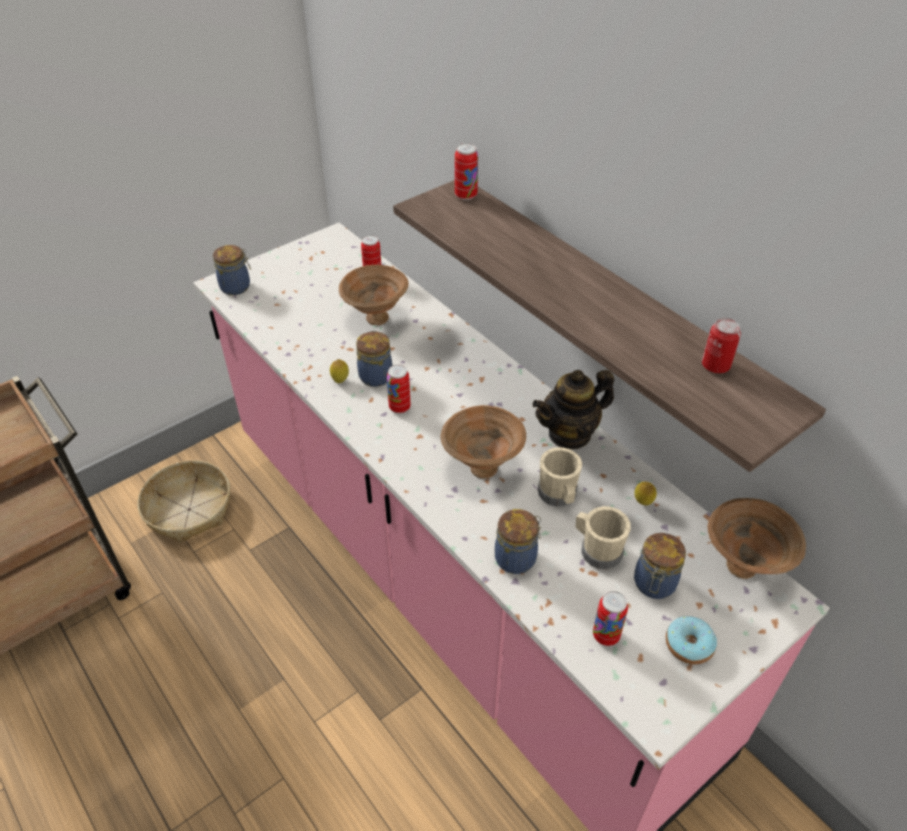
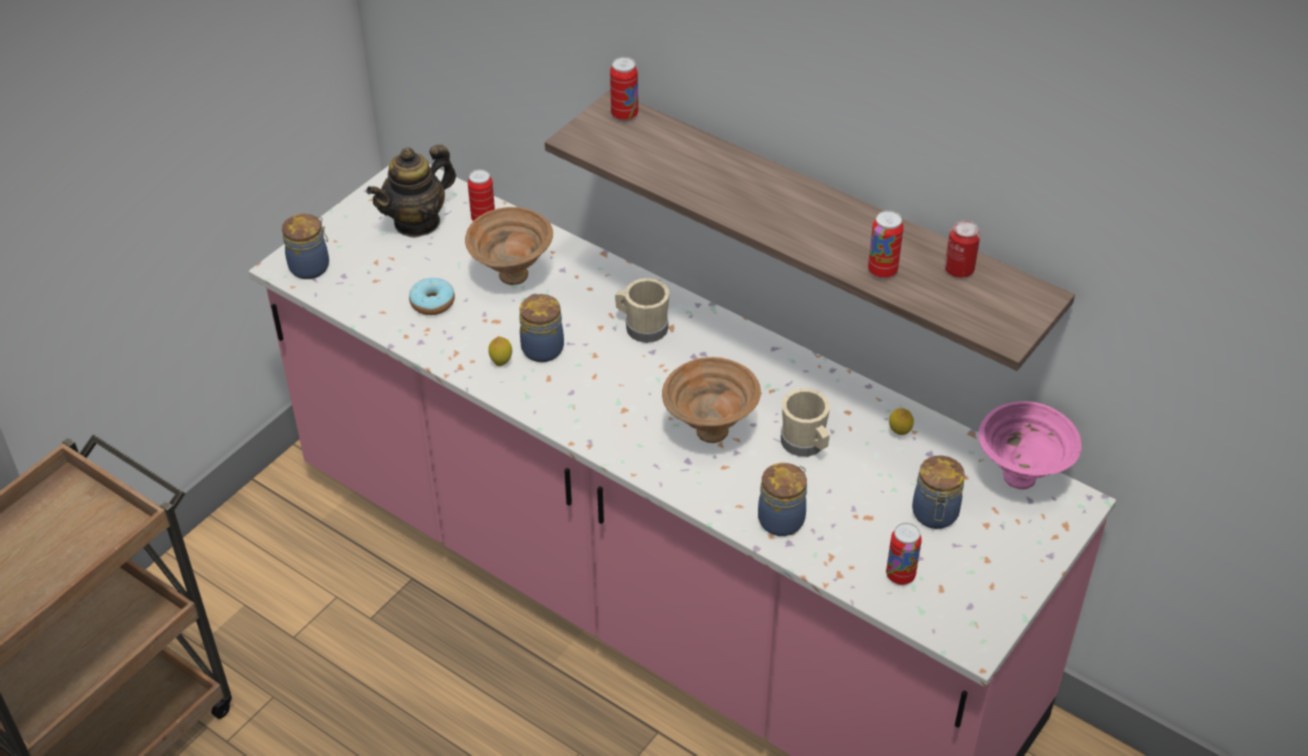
camera: 15 degrees left, 0 degrees up
basket [137,460,230,543] -> none
can [387,365,411,413] -> can moved to [868,210,904,279]
teapot [532,370,614,449] -> teapot moved to [366,144,456,238]
beige mug [575,506,631,569] -> beige mug moved to [615,278,670,343]
donut [666,616,717,664] -> donut moved to [409,278,455,315]
brown bowl [708,498,806,579] -> pink bowl [979,401,1082,489]

